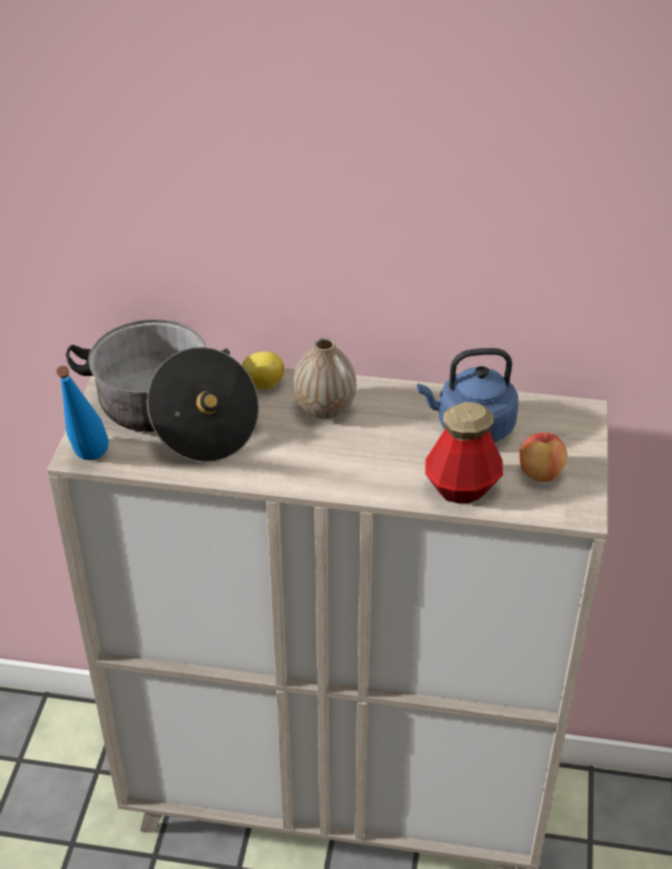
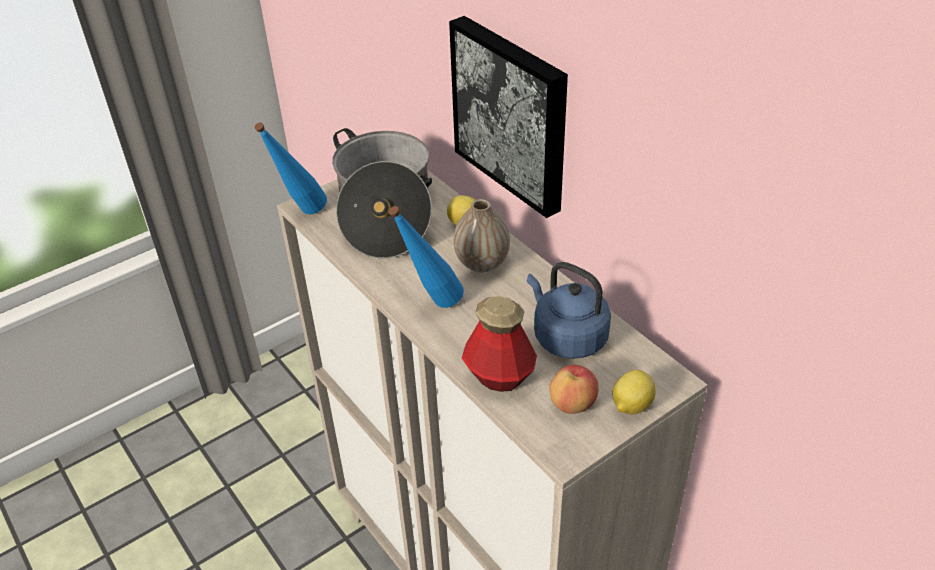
camera: 45 degrees right, 0 degrees up
none -> blue bottle [388,206,464,308]
none -> picture [449,16,568,218]
none -> lemon [613,370,656,414]

